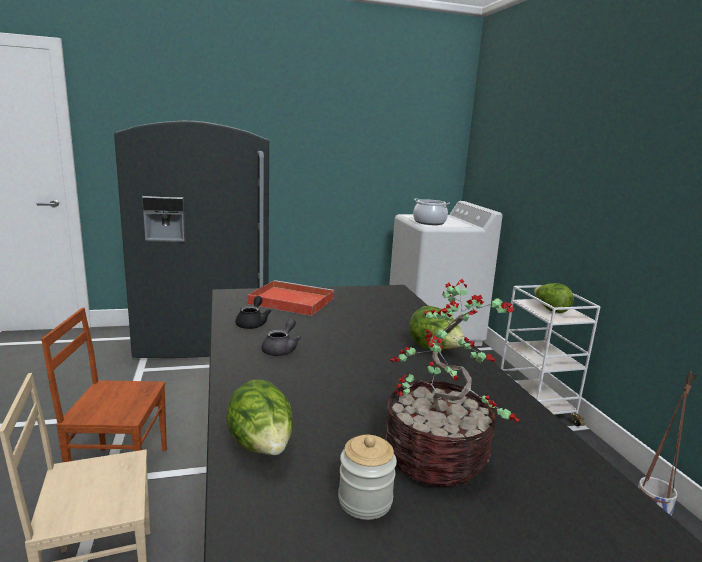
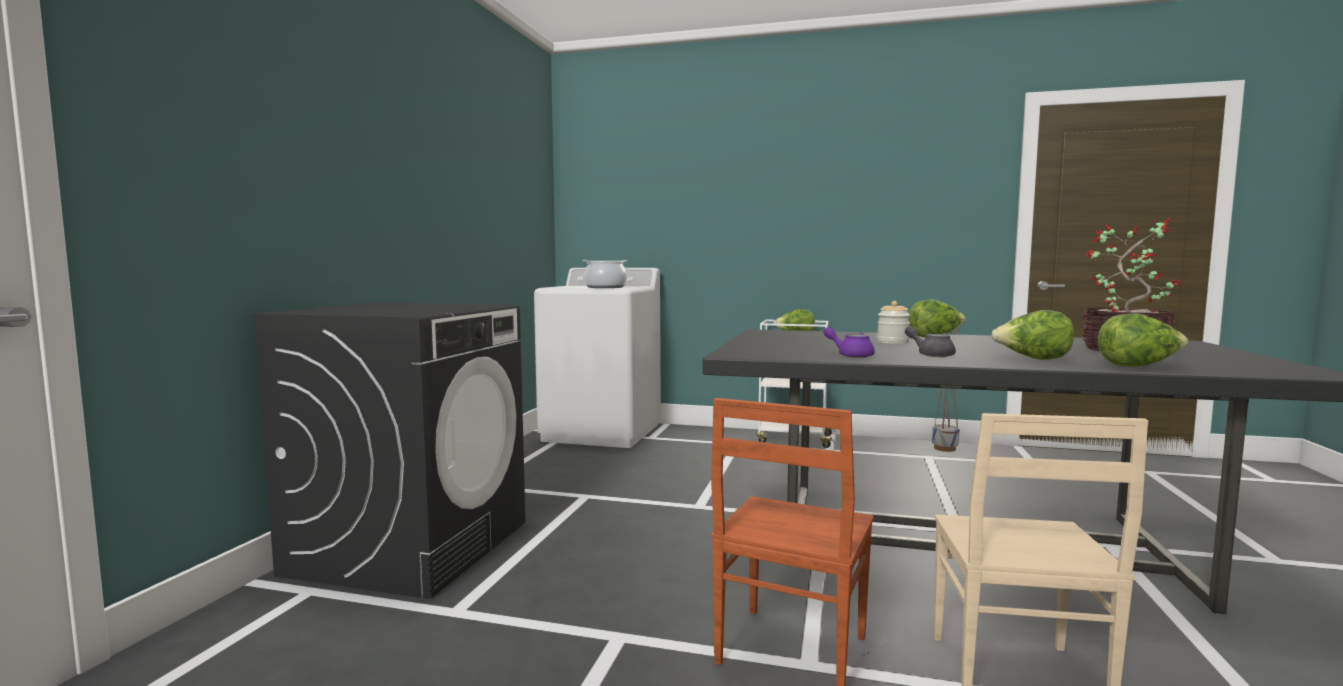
camera: 60 degrees left, 10 degrees down
grey fridge [114,121,269,358] -> black washing machine [249,303,526,599]
black teapot [235,296,271,329] -> purple teapot [824,327,875,358]
red tray [247,280,334,316] -> none
jar [338,435,397,520] -> jar moved to [877,301,910,344]
none -> lettuce [992,310,1074,360]

